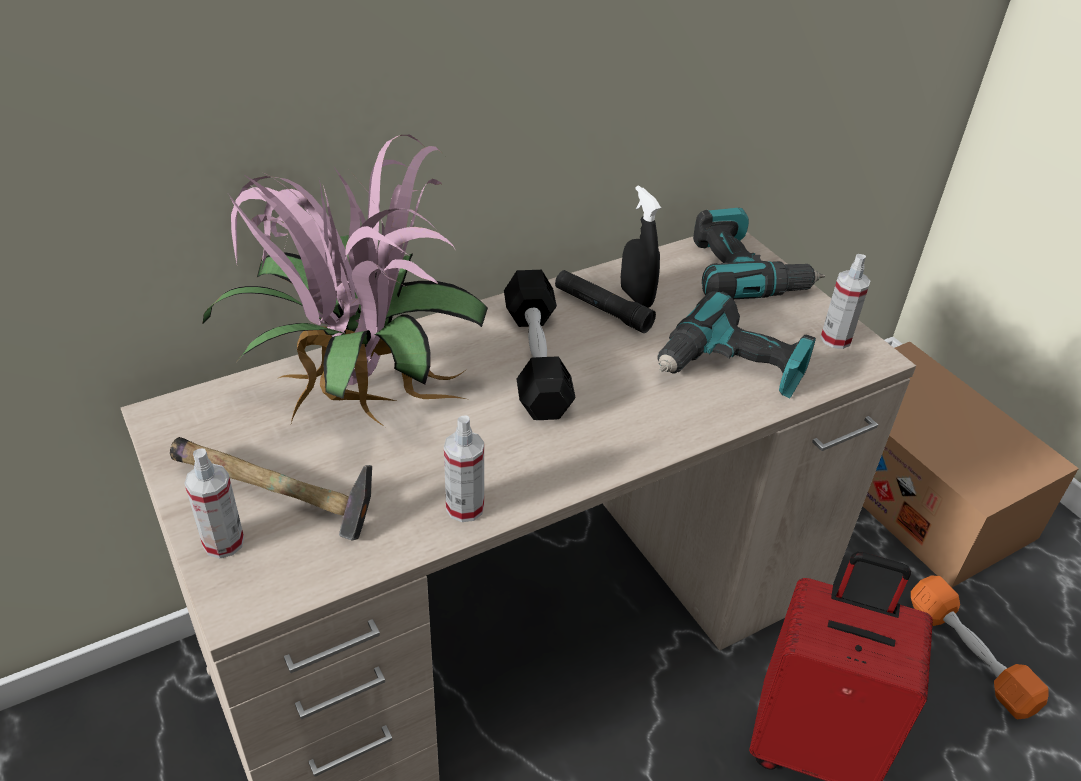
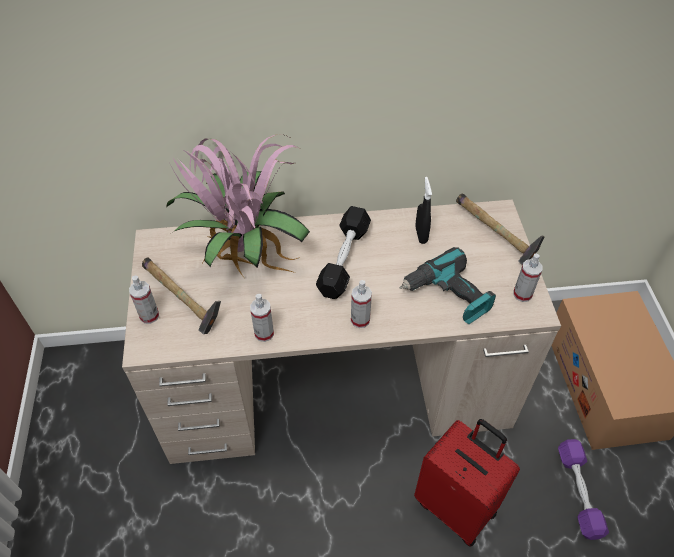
camera: 25 degrees right, 10 degrees up
black flashlight [555,270,656,333] -> none
power drill [693,208,825,300] -> hammer [456,194,545,265]
orange dumbbell [911,576,1048,719] -> purple dumbbell [558,439,609,540]
none -> spray bottle [351,280,372,328]

